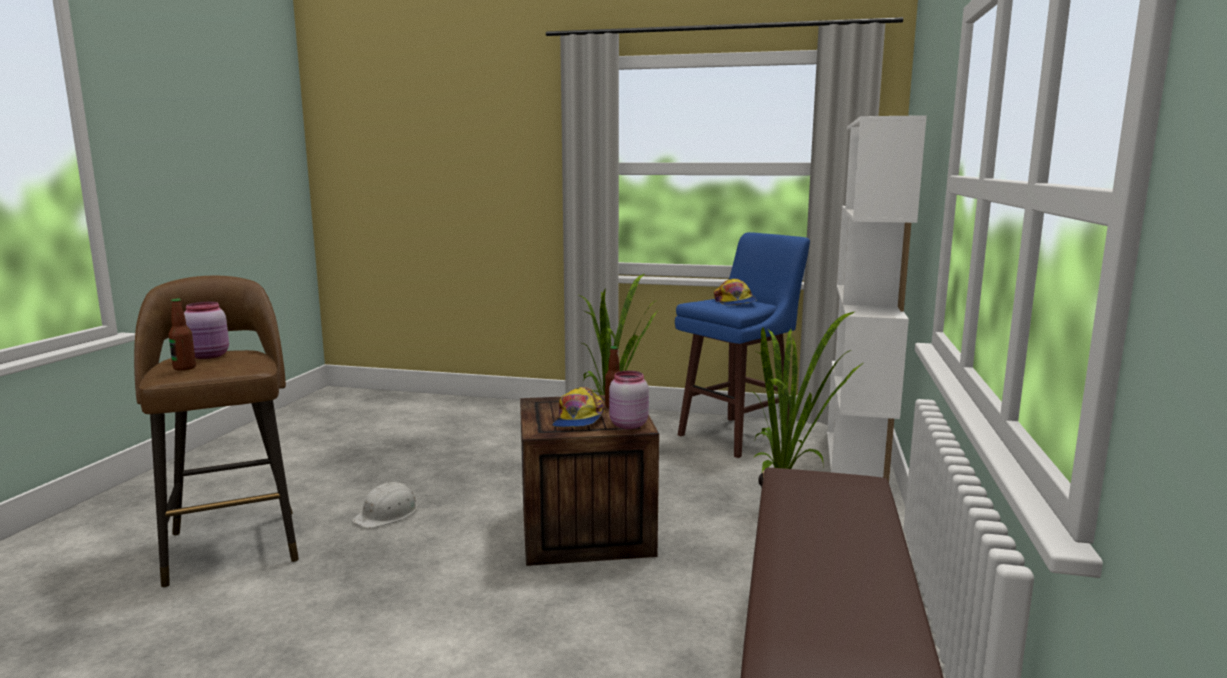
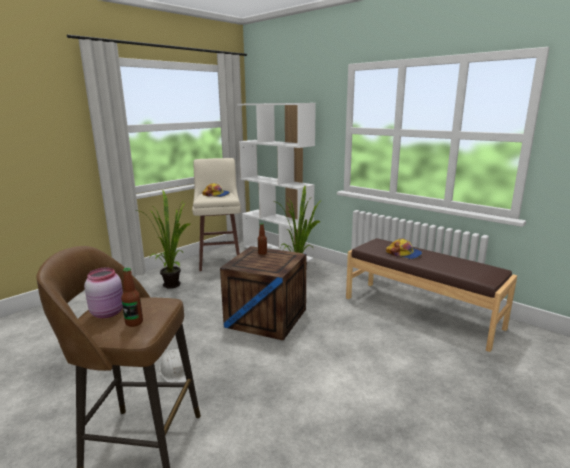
camera: 60 degrees left, 5 degrees up
cap [552,387,605,428] -> cap moved to [386,238,422,259]
pink jar [609,371,649,429] -> none
blue stool [675,232,810,458] -> beige stool [192,158,241,271]

